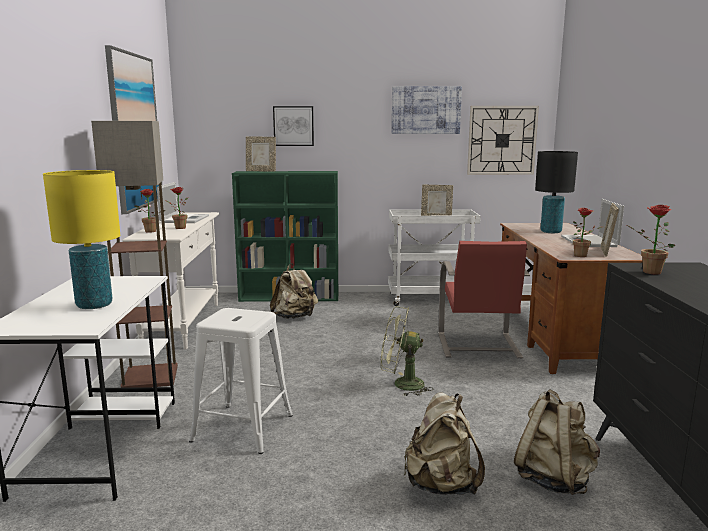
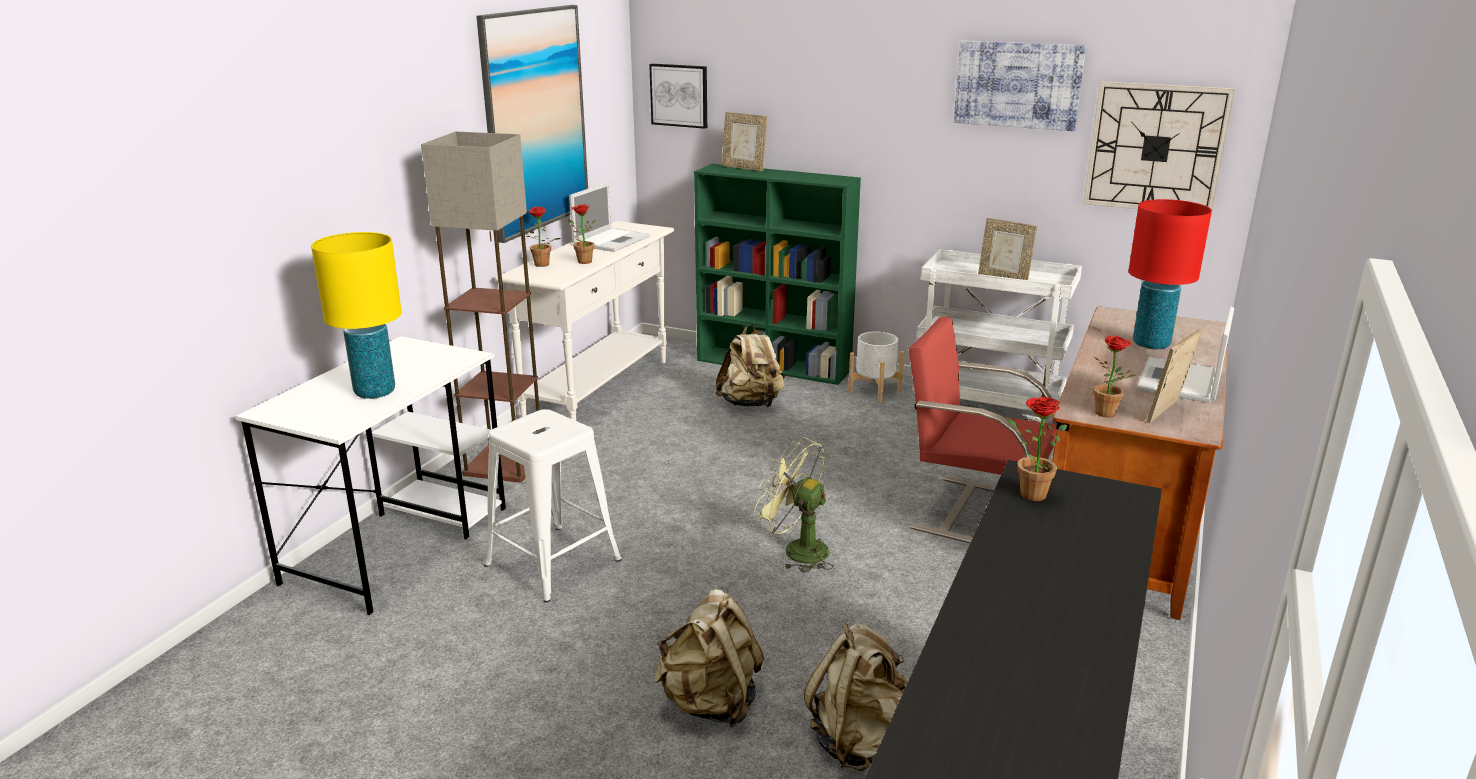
camera: 25 degrees right, 10 degrees up
picture [273,106,314,146] -> picture moved to [649,64,707,129]
red chair [438,241,530,358] -> red chair turned 90 degrees clockwise [909,316,1057,543]
black table lamp [535,151,578,233] -> red table lamp [1128,199,1212,349]
none -> white planter [848,331,904,403]

